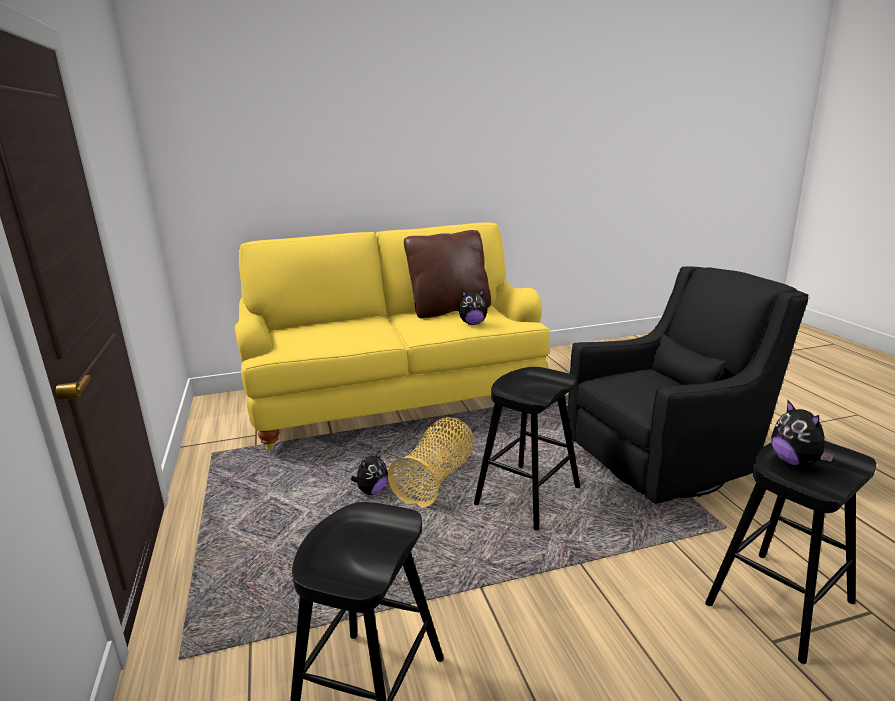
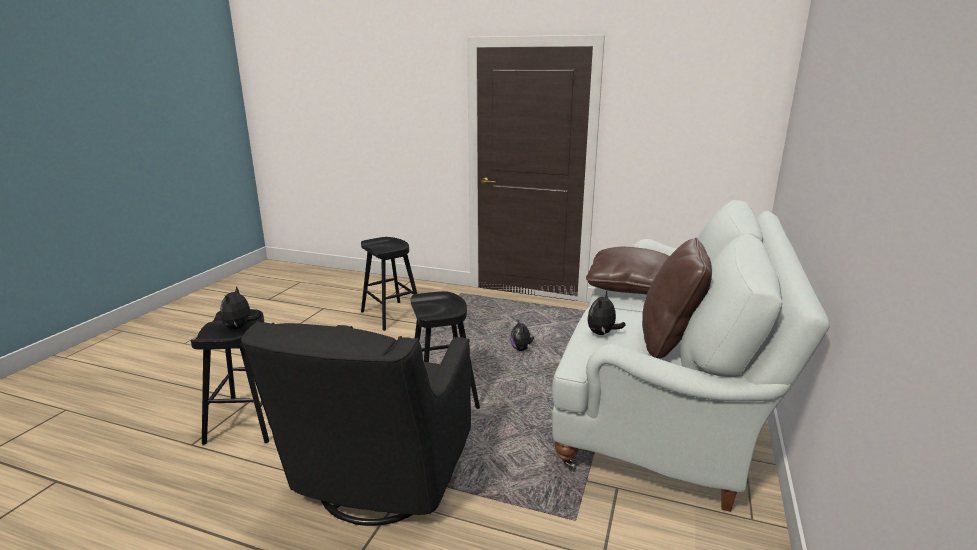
camera: 125 degrees right, 0 degrees up
yellow sofa [235,222,550,451] -> white sofa [552,200,830,512]
basket [388,417,474,508] -> none
plush toy [771,399,834,467] -> plush toy turned 105 degrees counterclockwise [220,286,261,329]
none -> brown pillow [586,247,669,295]

